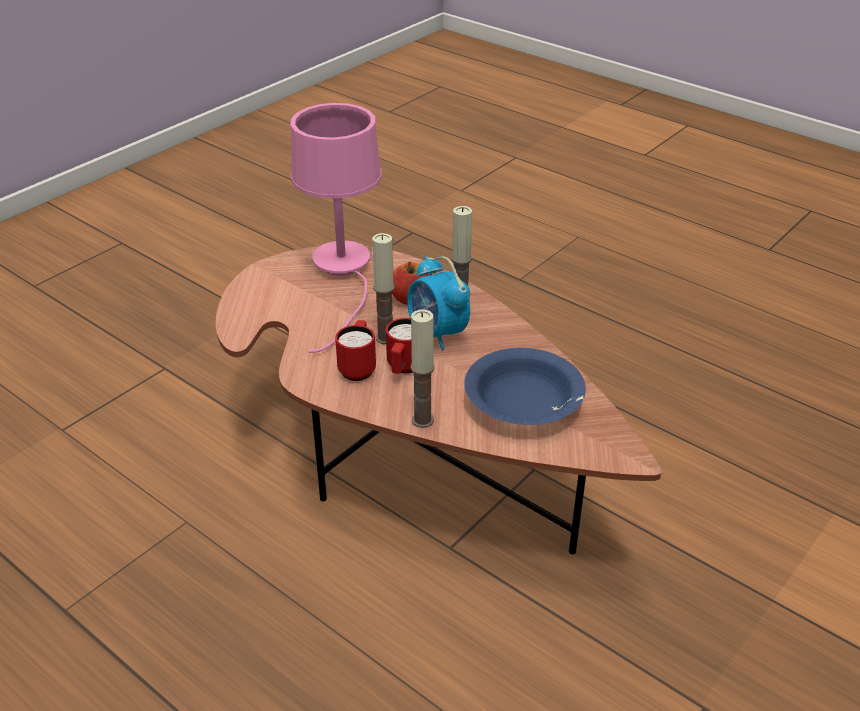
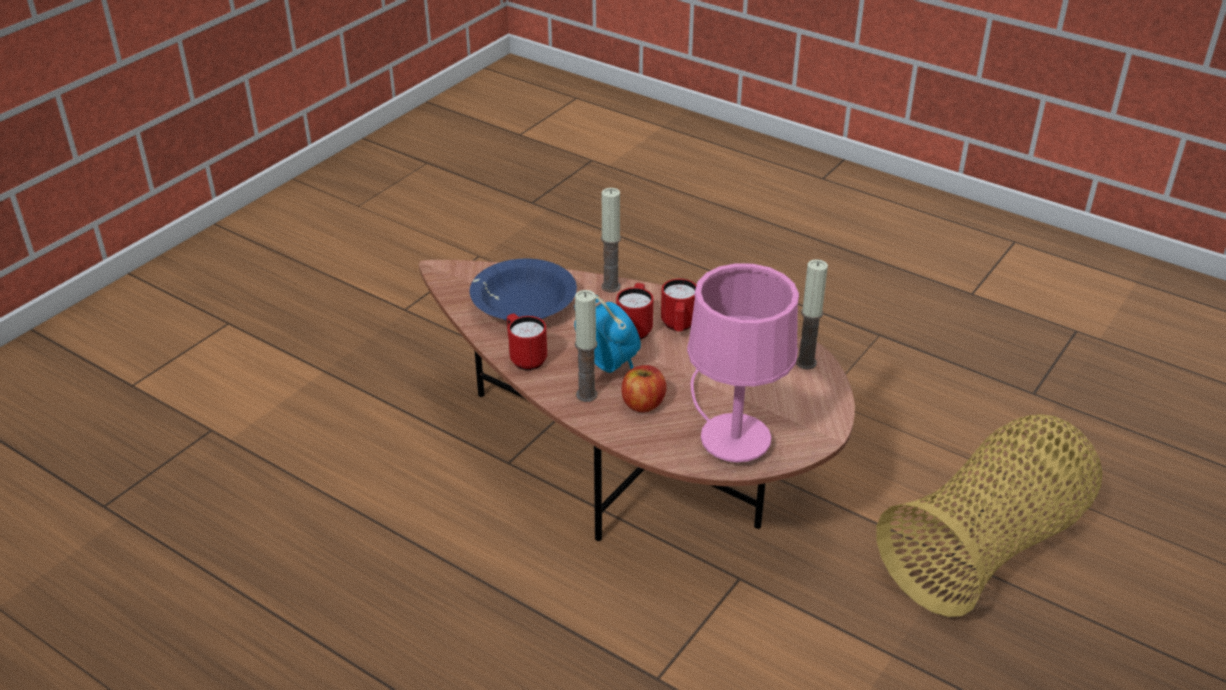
camera: 175 degrees right, 0 degrees up
candle [372,233,395,344] -> candle moved to [796,259,828,369]
none -> red mug [507,313,547,370]
none -> basket [877,414,1103,617]

